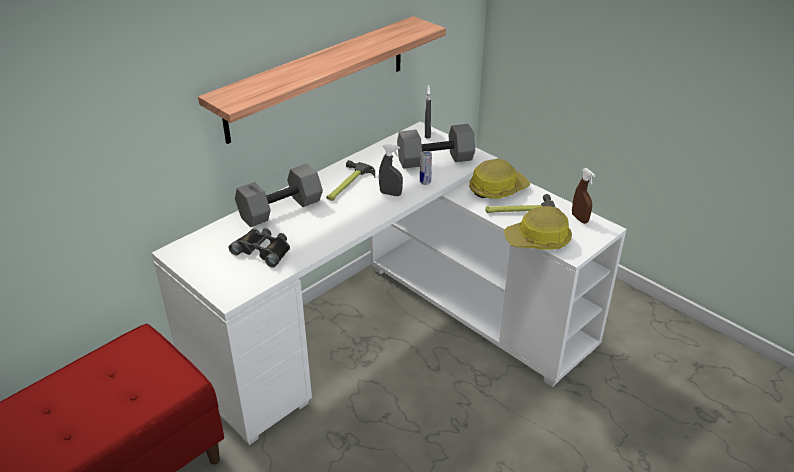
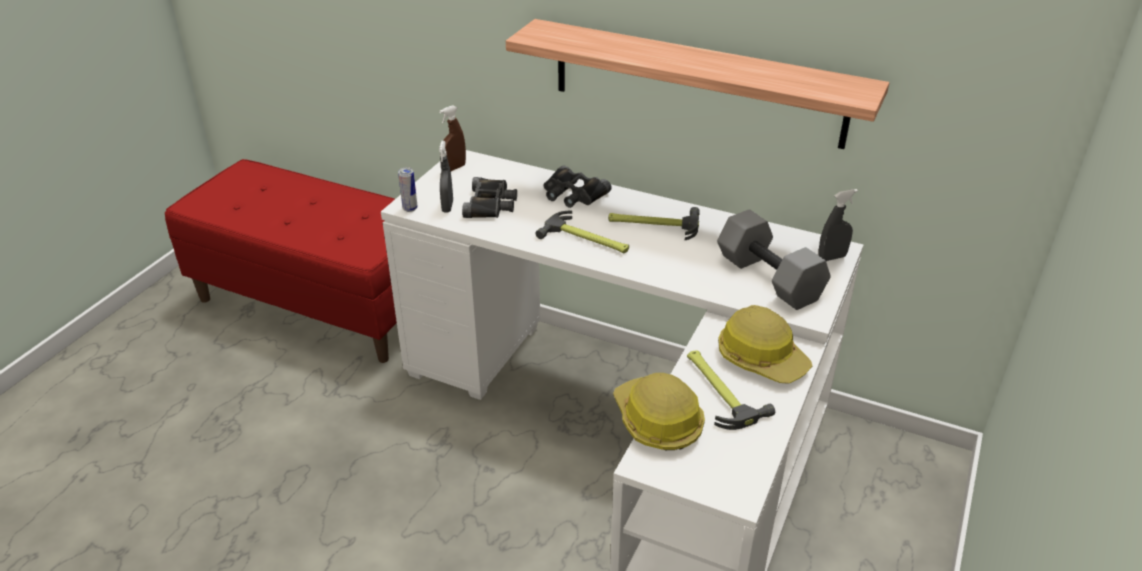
camera: 70 degrees right, 0 degrees up
grey dumbbell [235,163,323,227] -> black binoculars [543,165,612,208]
grey spray bottle [379,144,403,196] -> grey spray bottle moved to [439,141,453,213]
can [420,151,432,185] -> can moved to [398,167,417,212]
brown spray bottle [572,168,595,224] -> brown spray bottle moved to [439,105,466,171]
none -> hammer [536,211,629,253]

